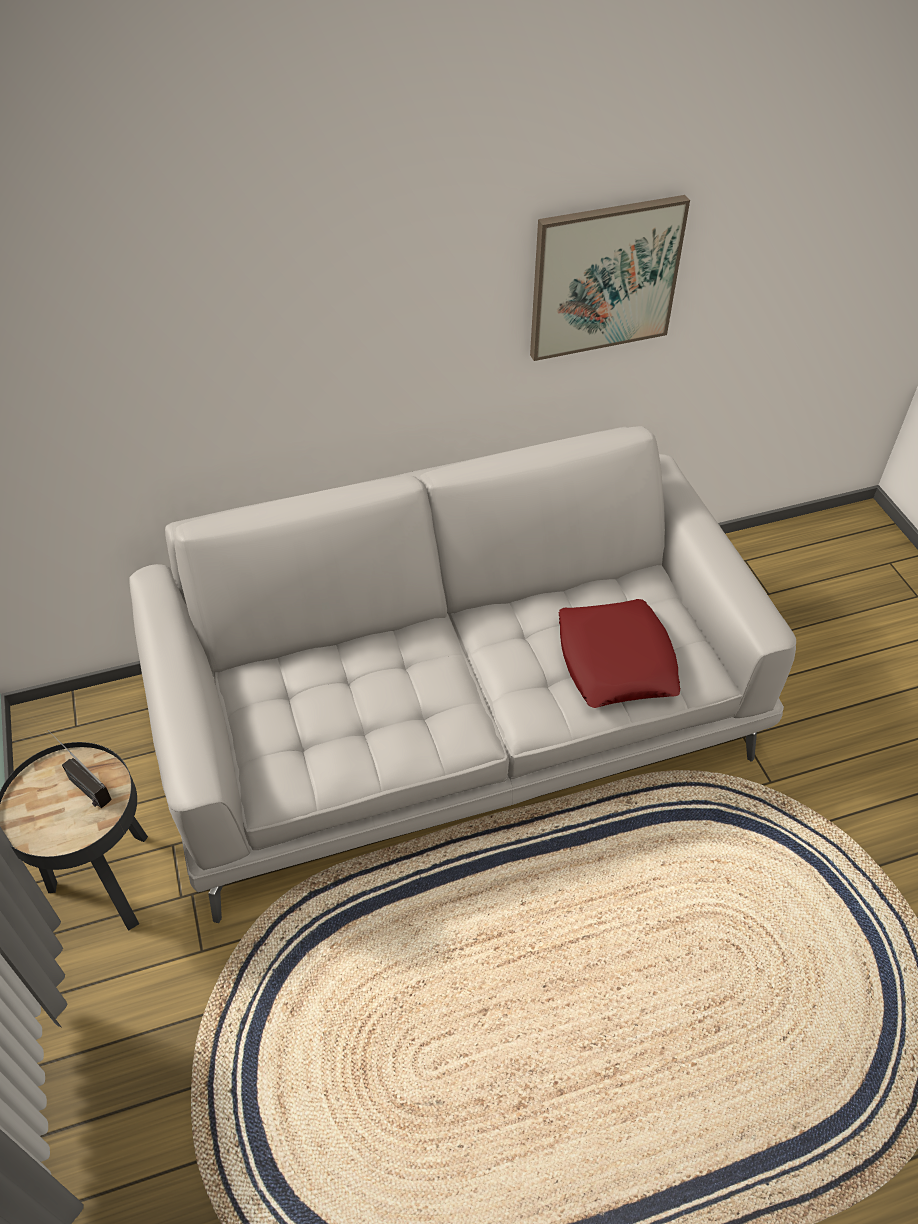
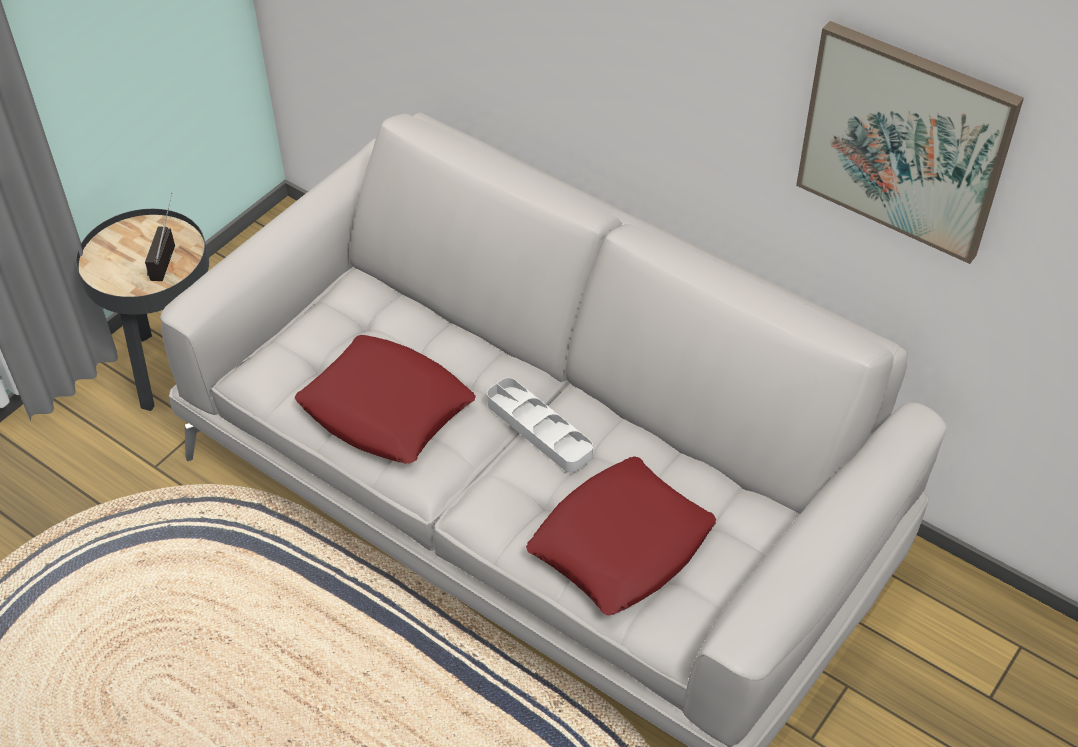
camera: 55 degrees right, 0 degrees up
none -> red pillow [295,335,476,464]
none -> grey tray [487,378,593,473]

